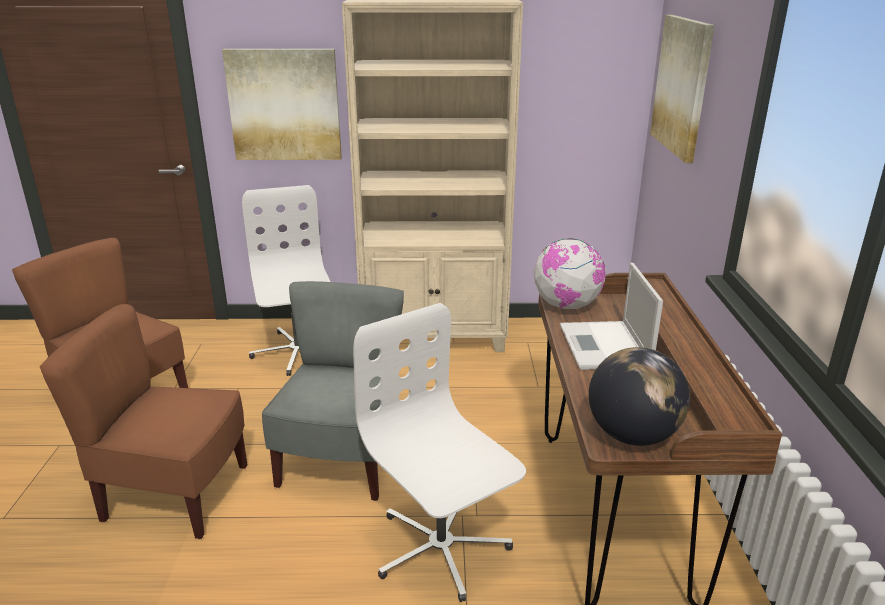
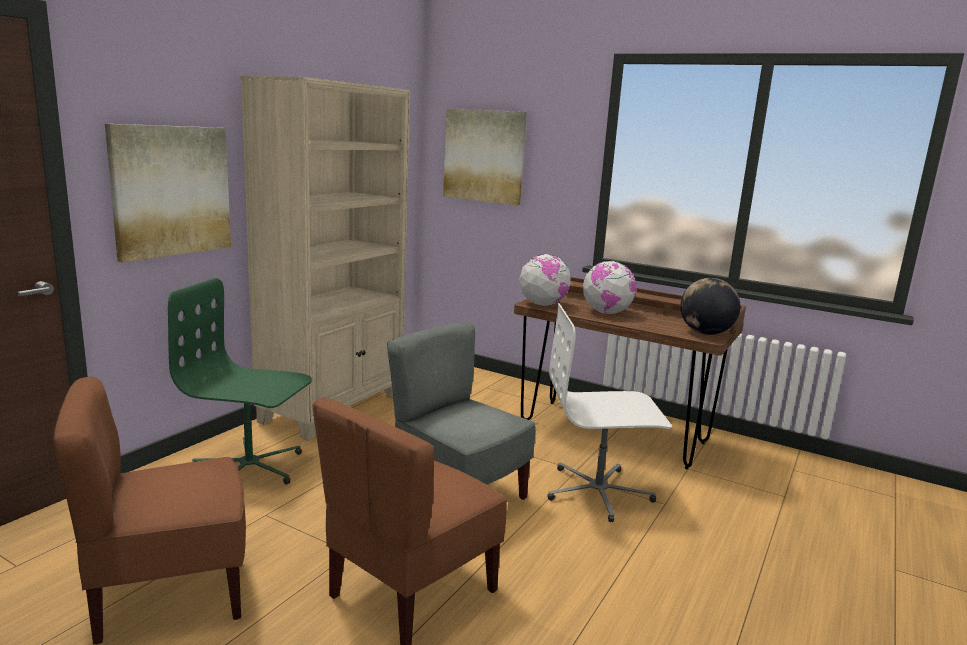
camera: 60 degrees left, 10 degrees down
white office chair [242,185,330,376] -> green office chair [168,278,312,485]
laptop [560,262,663,370] -> globe [583,261,637,314]

